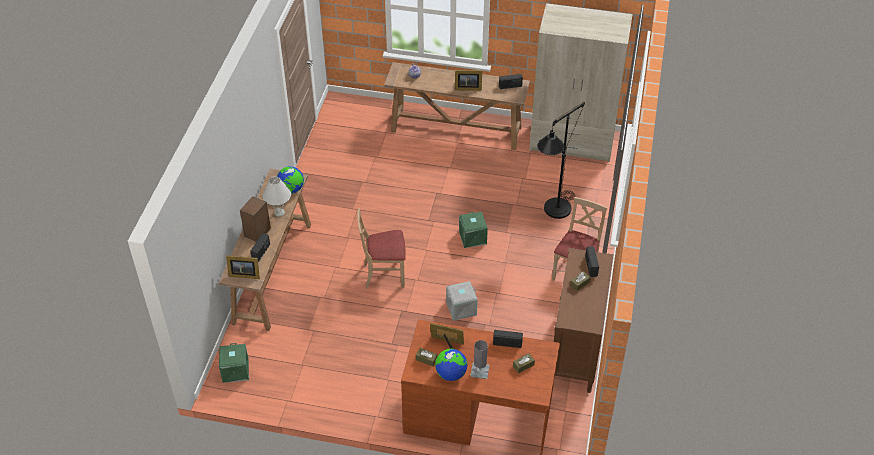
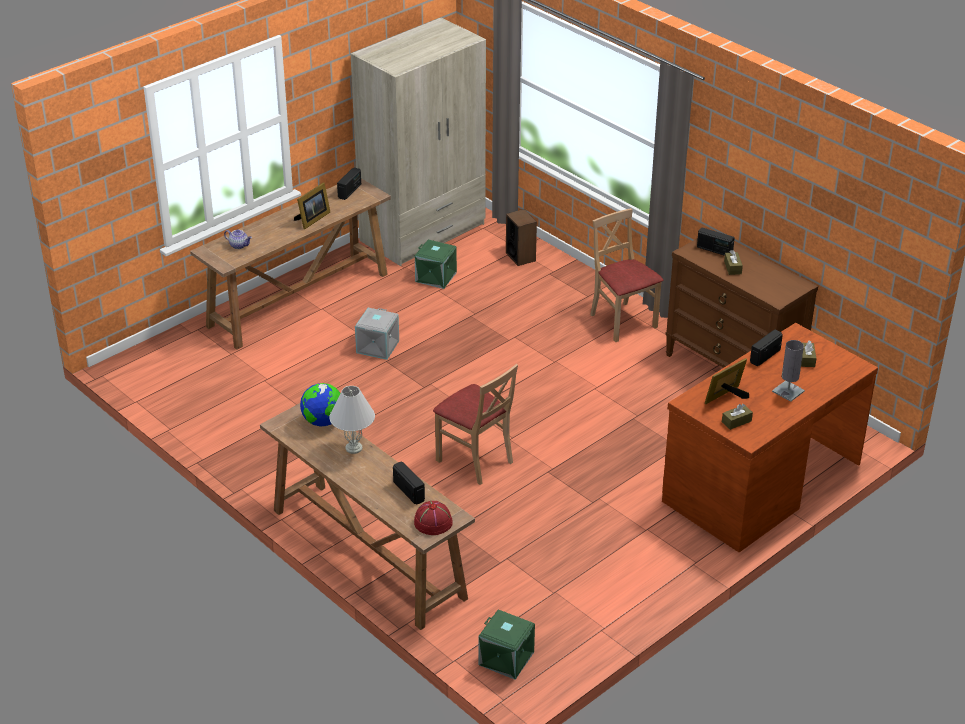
camera: 55 degrees left, 10 degrees down
picture frame [226,255,260,279] -> red hat [414,501,453,535]
speaker [240,196,271,242] -> speaker moved to [506,209,537,266]
beige chair [357,208,406,289] -> beige chair turned 75 degrees counterclockwise [433,364,518,485]
globe [435,349,467,381] -> none
grey storage box [446,281,478,321] -> grey storage box moved to [355,308,399,360]
green storage box [459,212,488,248] -> green storage box moved to [415,240,457,289]
black floor lamp [537,102,585,219] -> none

